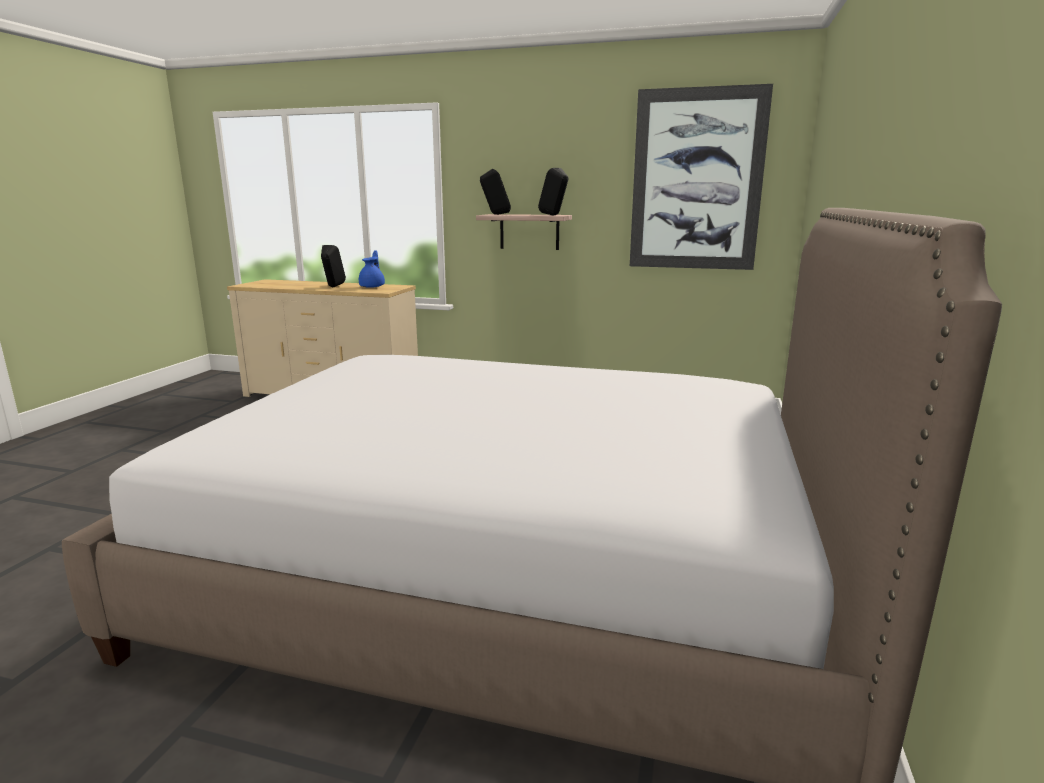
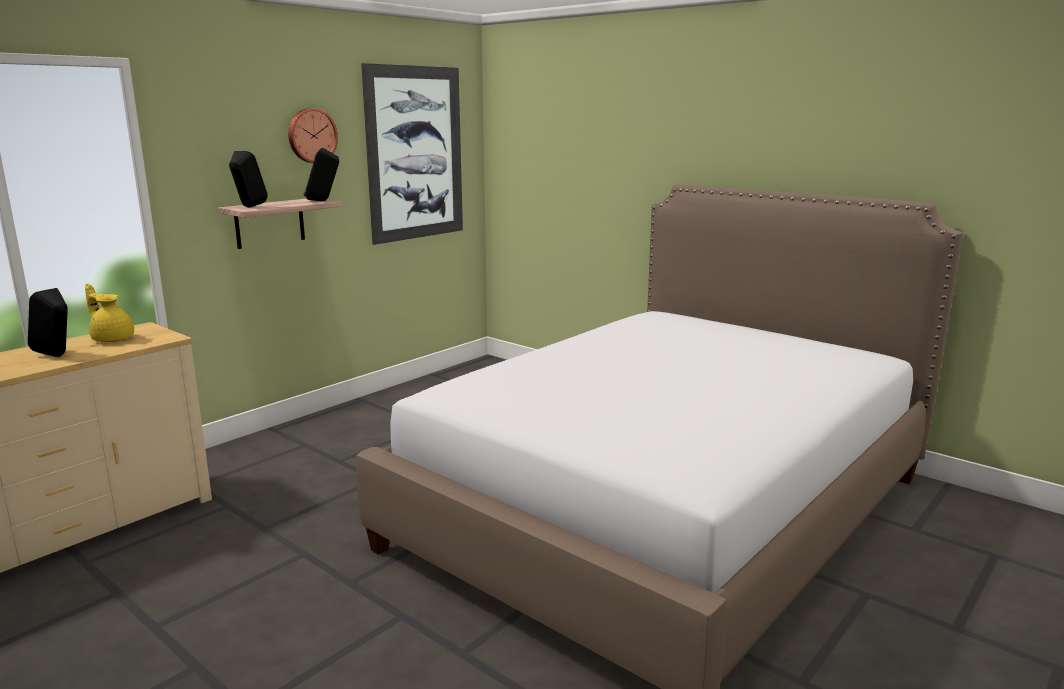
camera: 65 degrees left, 0 degrees up
blue teapot [359,250,385,288] -> yellow teapot [85,284,134,342]
none -> wall clock [288,108,338,163]

